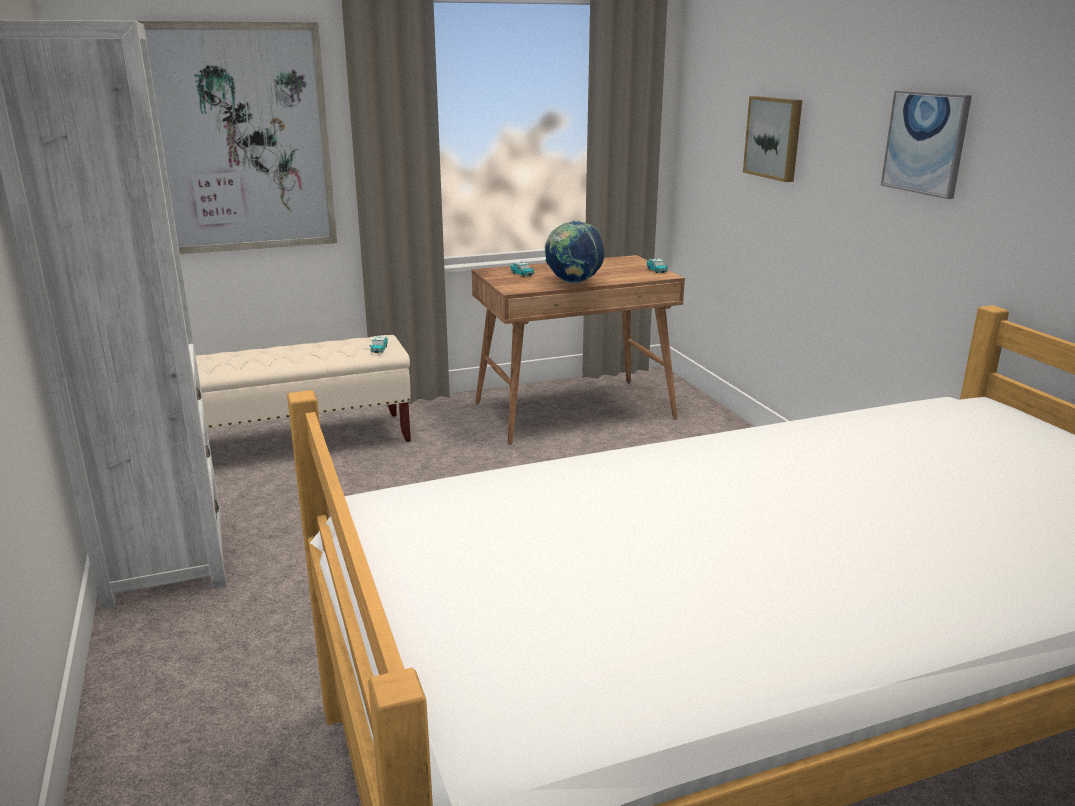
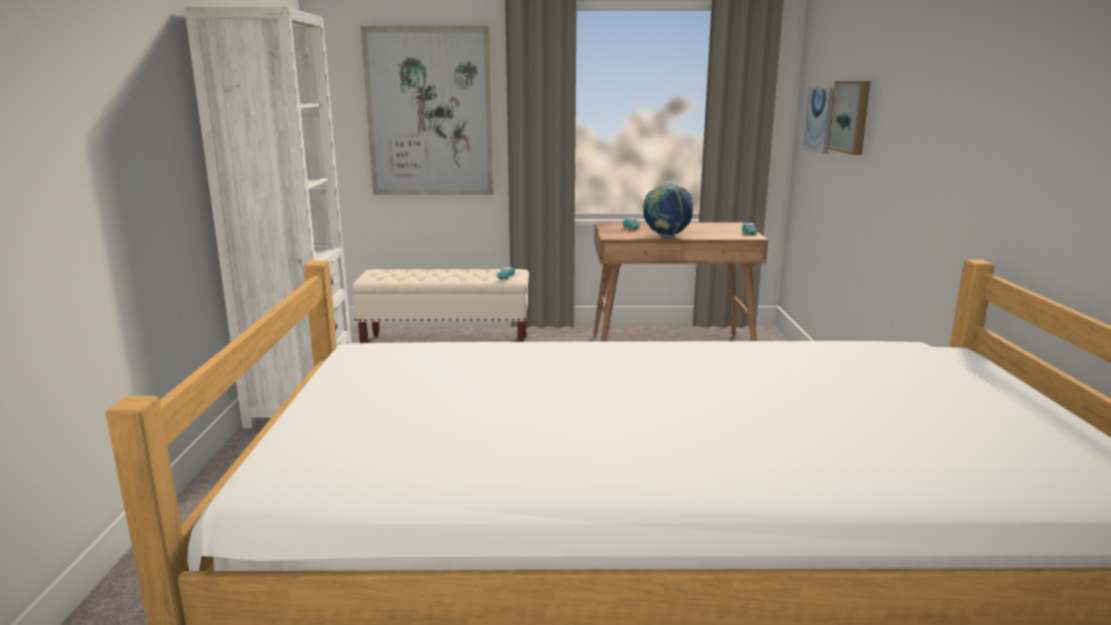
camera: 20 degrees right, 5 degrees down
picture [881,90,972,199] -> picture moved to [803,88,834,154]

